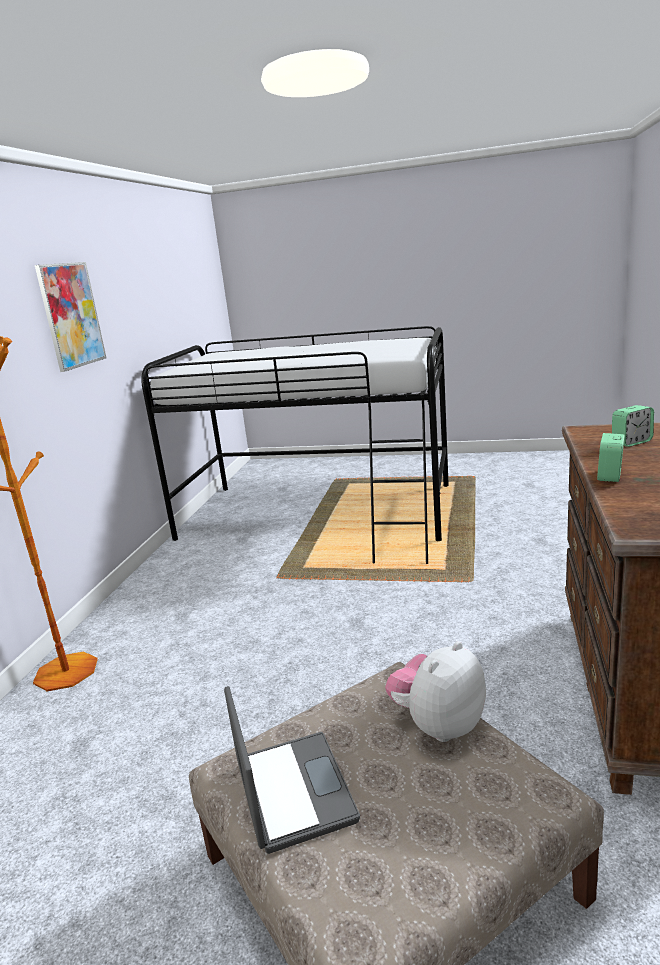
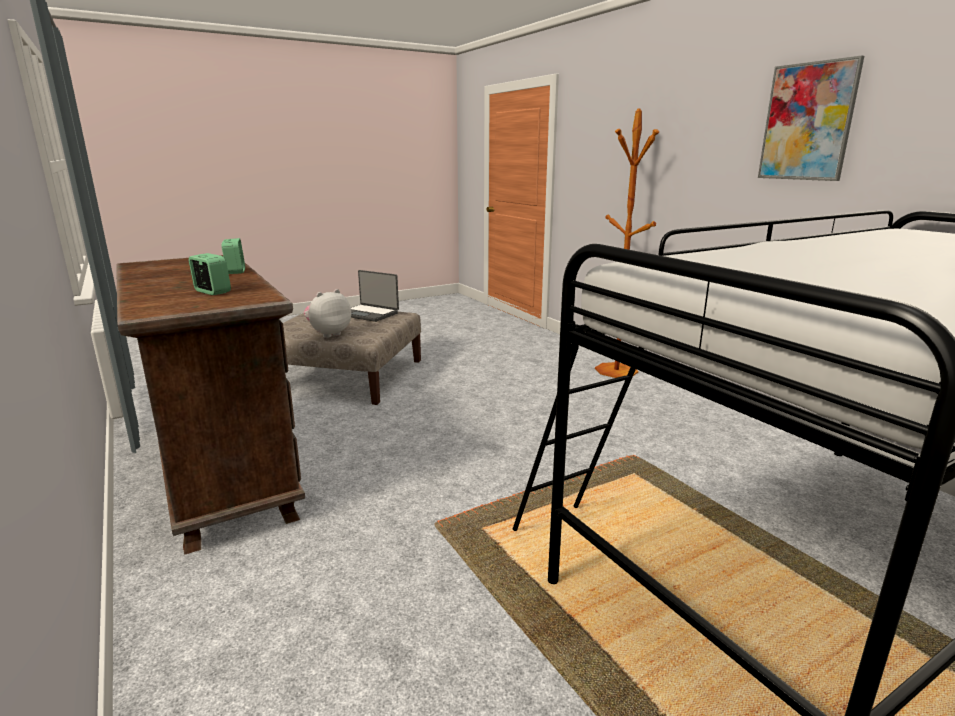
camera: 135 degrees right, 0 degrees up
plush toy [385,641,486,742] -> plush toy turned 135 degrees counterclockwise [304,289,351,338]
alarm clock [612,405,654,447] -> alarm clock turned 105 degrees clockwise [189,253,231,295]

